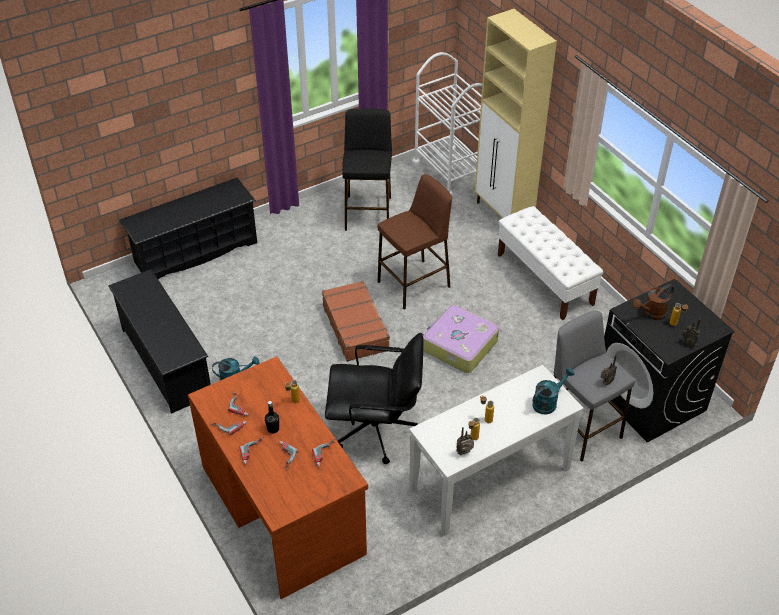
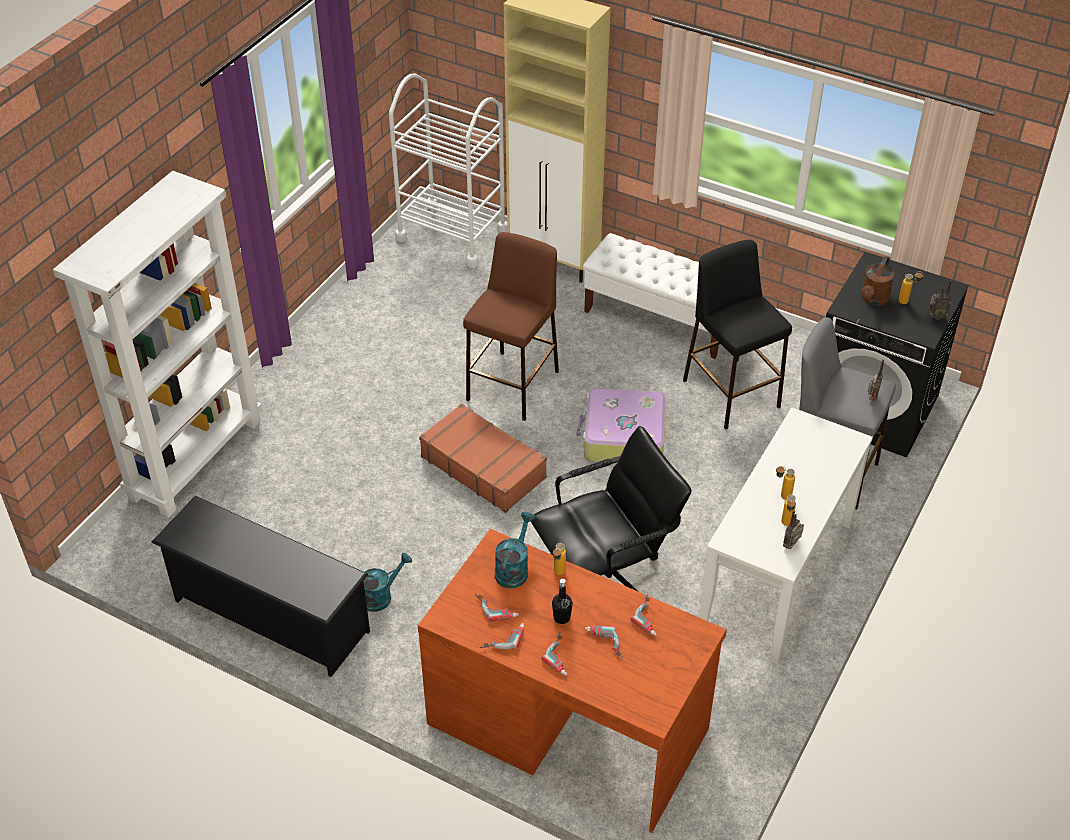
camera: 30 degrees left, 0 degrees up
black shoe rack [119,178,257,279] -> white bookcase [53,171,262,518]
black stool [342,108,392,231] -> black stool moved to [683,239,792,430]
turquoise watering can [533,367,575,415] -> turquoise watering can moved to [495,512,535,588]

